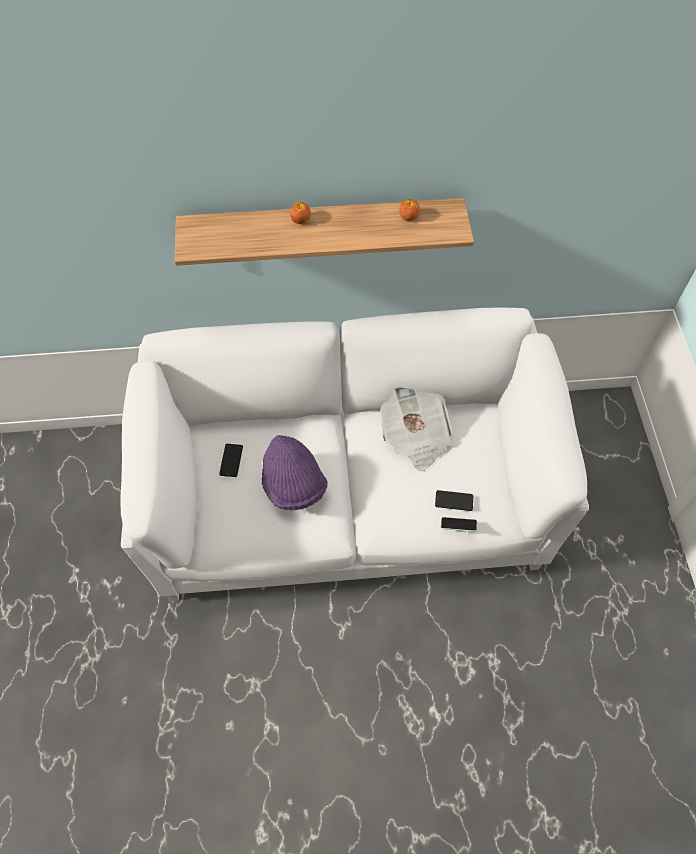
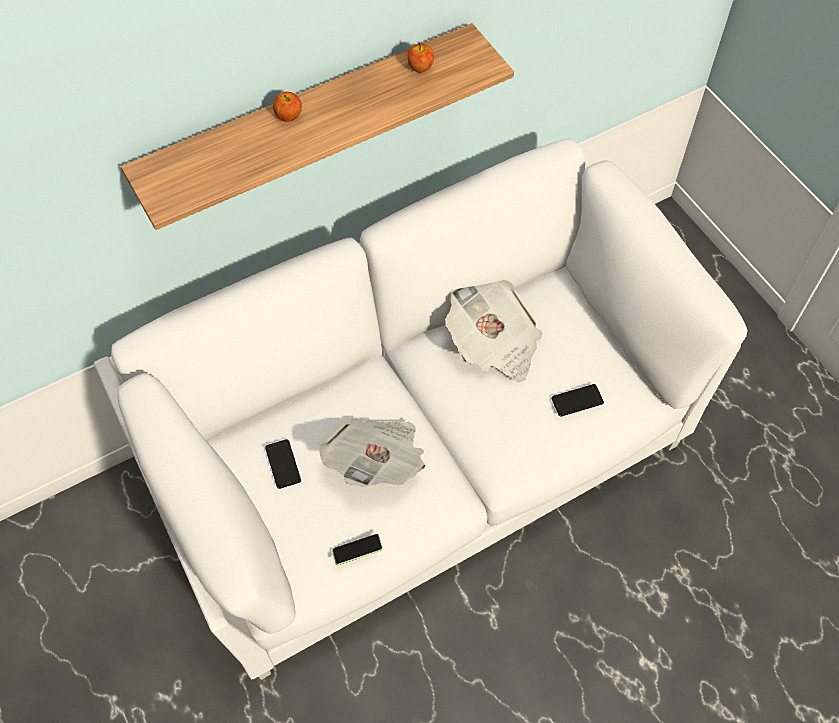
camera: 25 degrees left, 0 degrees up
purple hat [262,435,328,511] -> newspaper [319,419,425,486]
phone [441,517,477,532] -> phone moved to [332,534,383,565]

